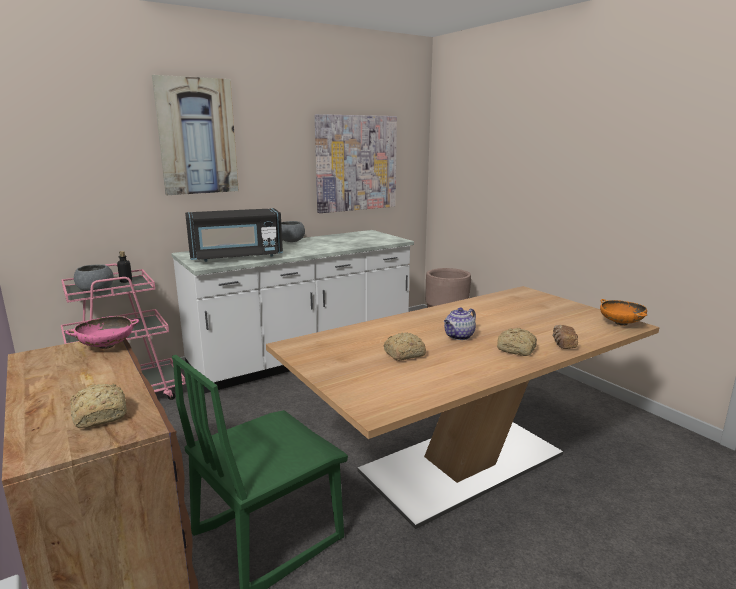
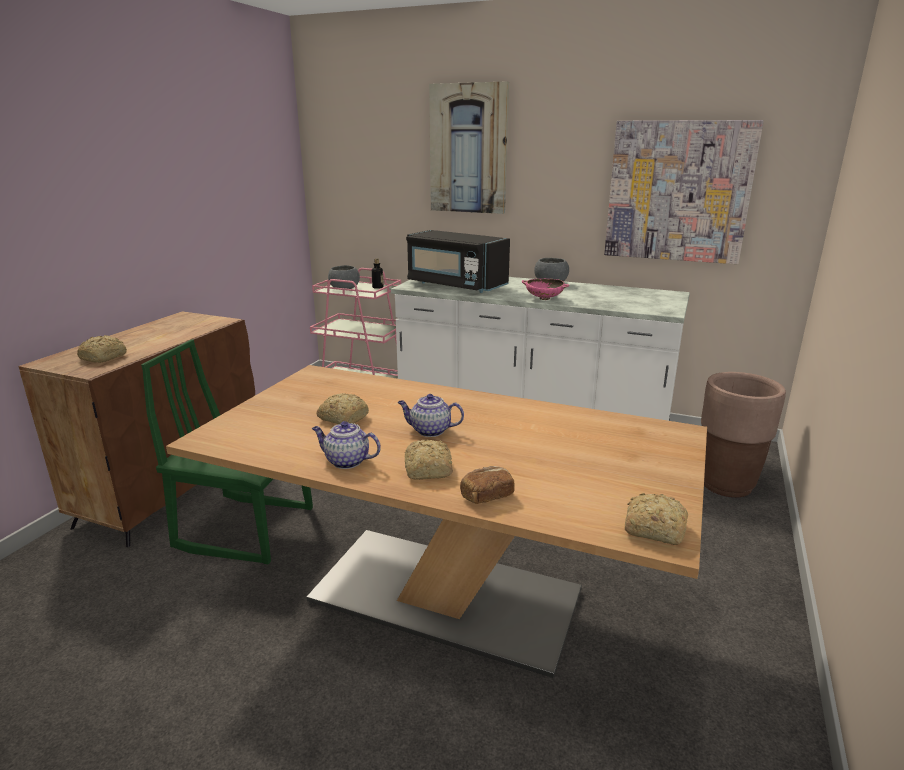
camera: 55 degrees right, 5 degrees up
pink bowl [65,316,139,349] -> pink bowl moved to [522,279,569,300]
orange bowl [600,299,647,326] -> bread [625,493,688,545]
none -> teapot [312,421,381,469]

